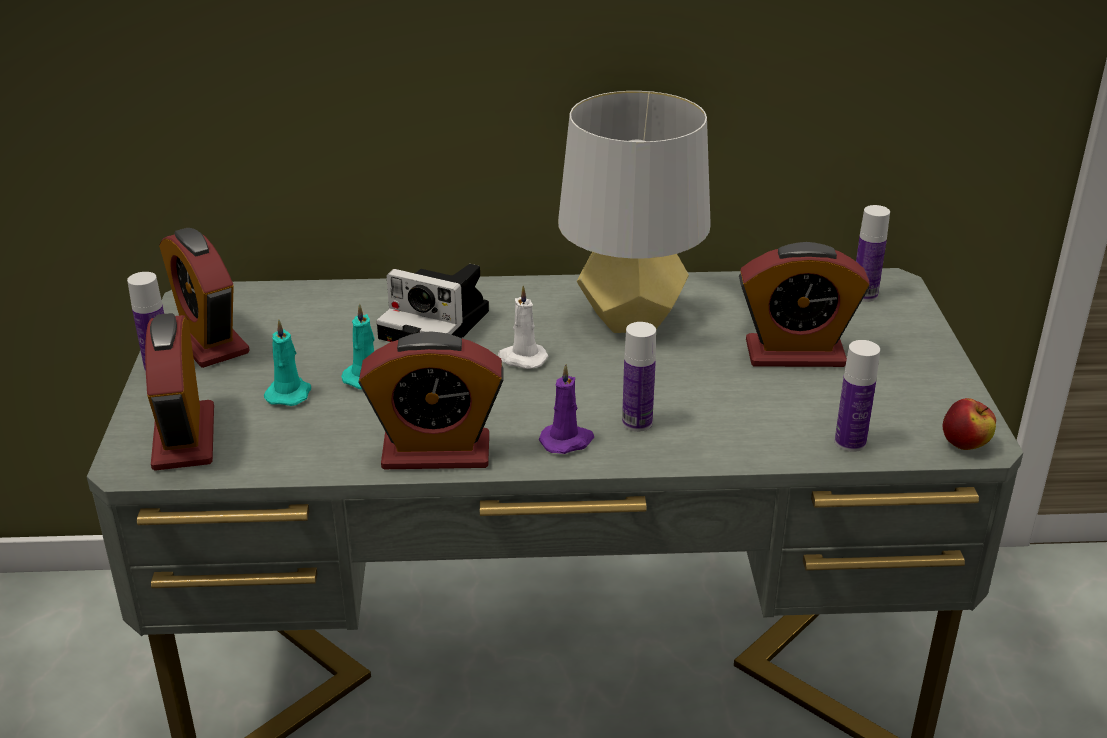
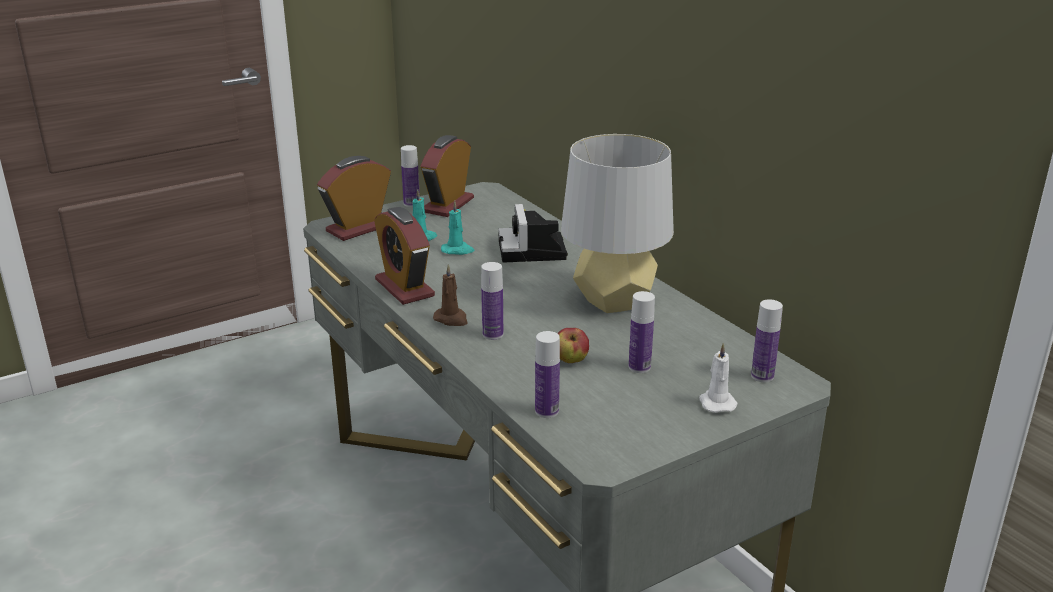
camera: 60 degrees right, 5 degrees down
white candle [498,286,549,369] -> white candle moved to [699,343,737,413]
purple candle [539,364,594,454] -> brown candle [433,264,468,326]
alarm clock [739,242,870,367] -> bottle [629,291,655,373]
apple [943,398,996,450] -> apple moved to [557,328,589,363]

